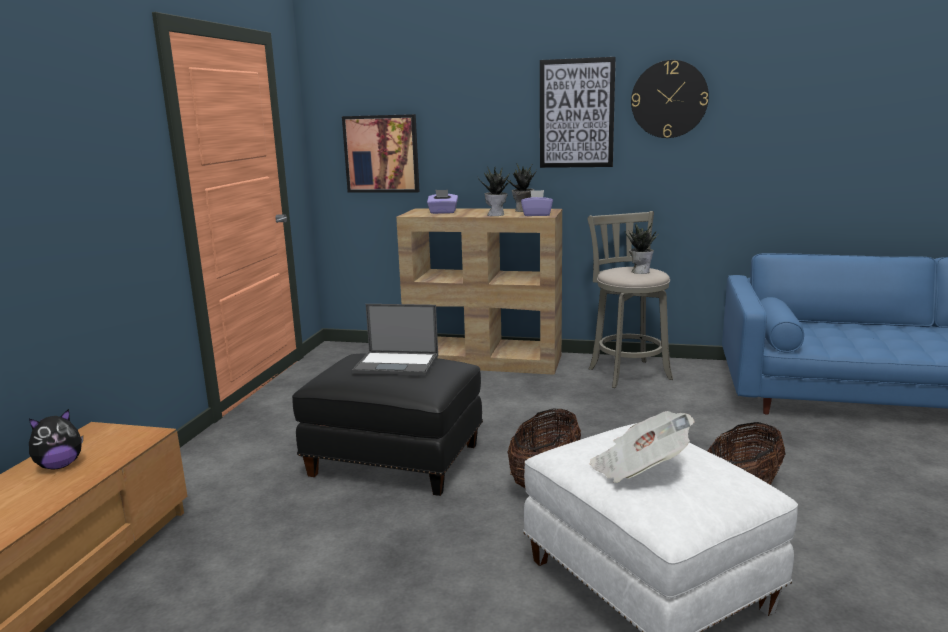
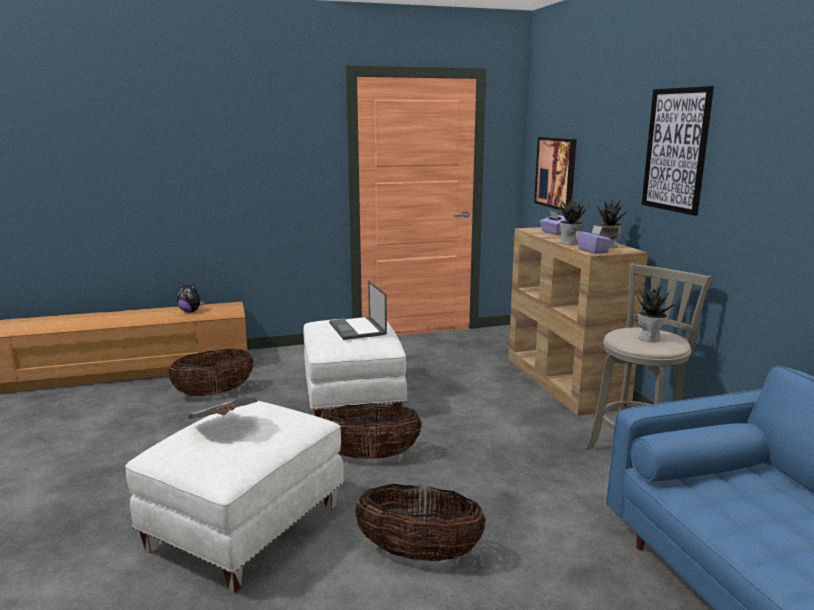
camera: 60 degrees right, 0 degrees up
black ottoman [292,353,483,496] -> white ottoman [304,319,408,418]
wall clock [631,60,709,138] -> none
none -> basket [168,349,254,396]

